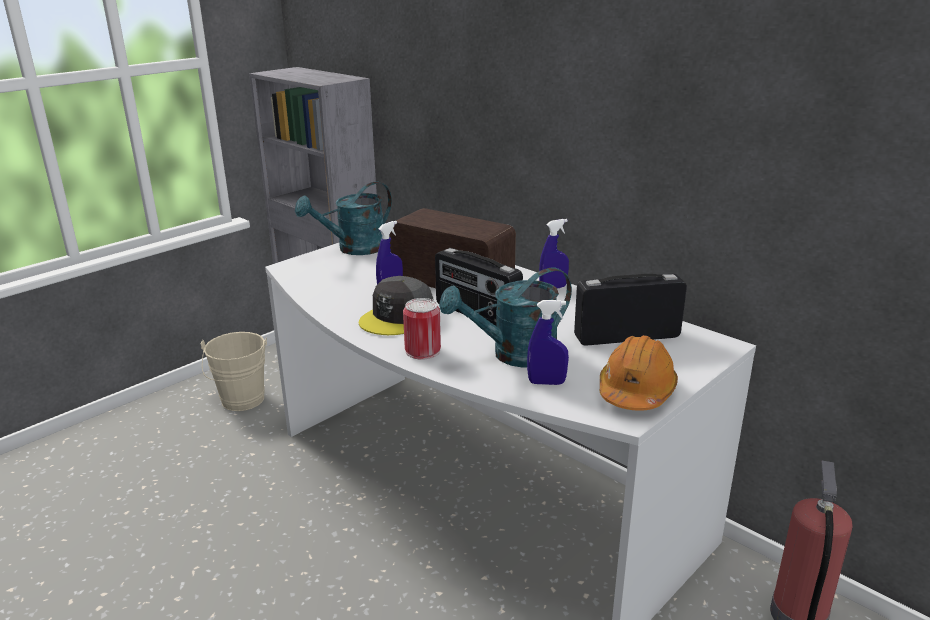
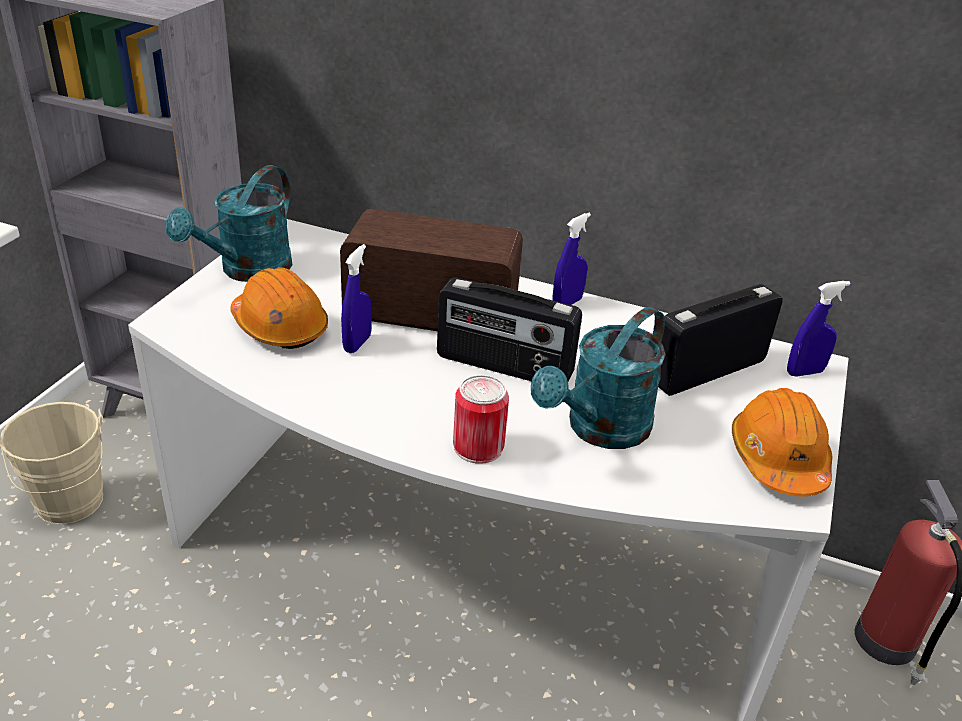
camera: 25 degrees left, 10 degrees up
grey cap [359,276,434,335] -> none
blue spray bottle [527,300,569,385] -> blue spray bottle moved to [787,281,851,377]
none -> orange hard hat [230,267,328,349]

